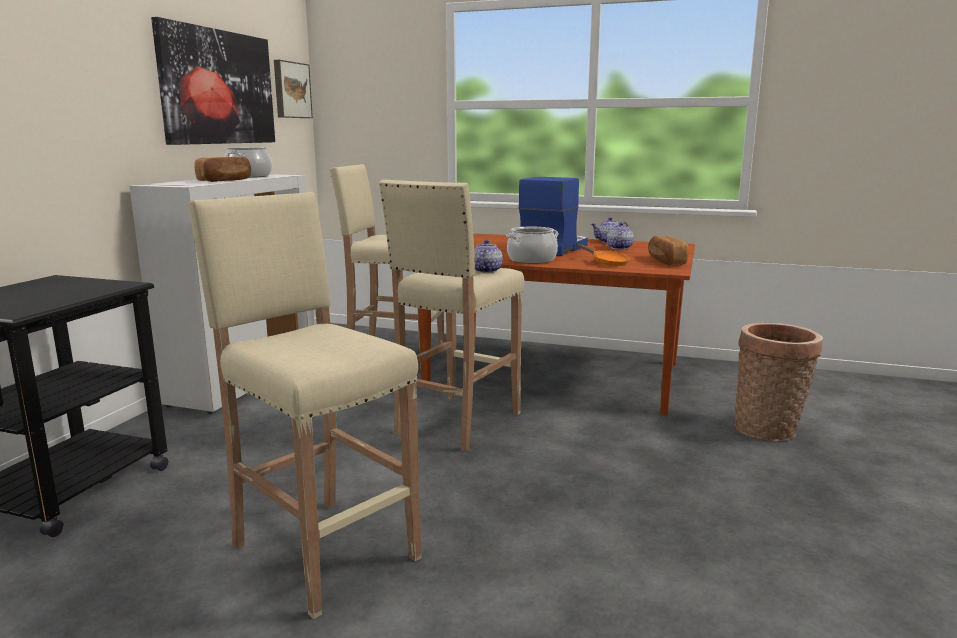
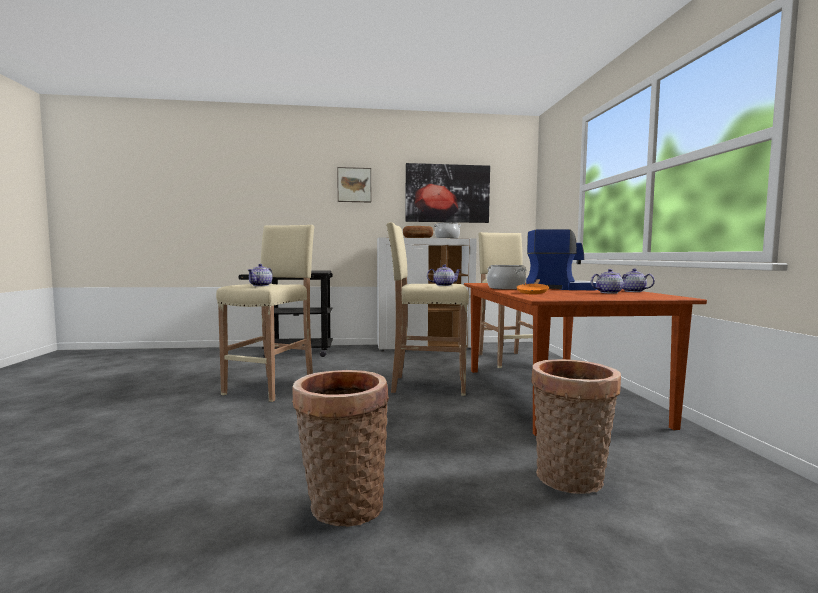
camera: 65 degrees right, 10 degrees down
picture [274,60,313,118] -> picture moved to [337,167,371,202]
bread [648,236,689,265] -> none
none -> teapot [248,264,273,286]
none -> basket [292,370,389,527]

